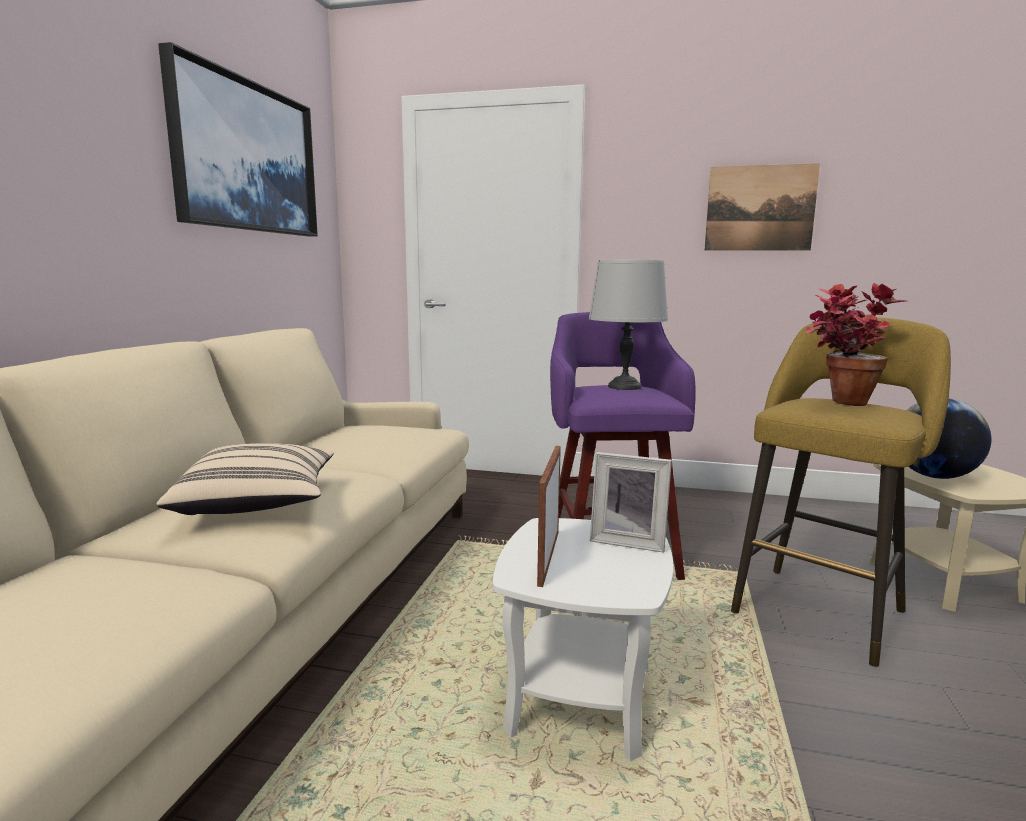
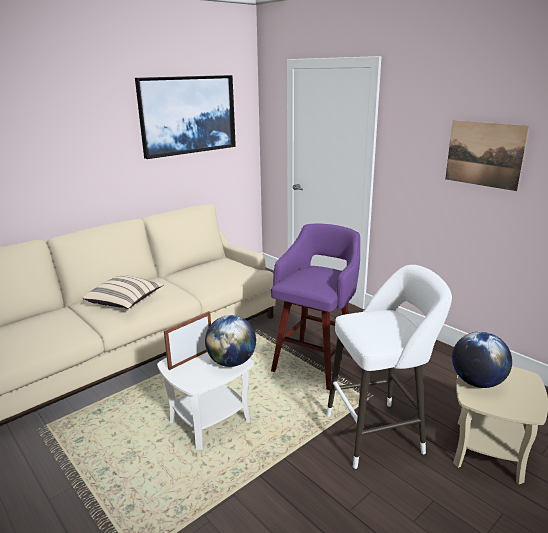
camera: 35 degrees right, 10 degrees up
grey table lamp [589,260,668,390] -> none
picture frame [590,452,672,553] -> globe [205,315,256,367]
yellow stool [731,317,951,667] -> white stool [326,265,452,469]
potted plant [804,283,906,406] -> none

